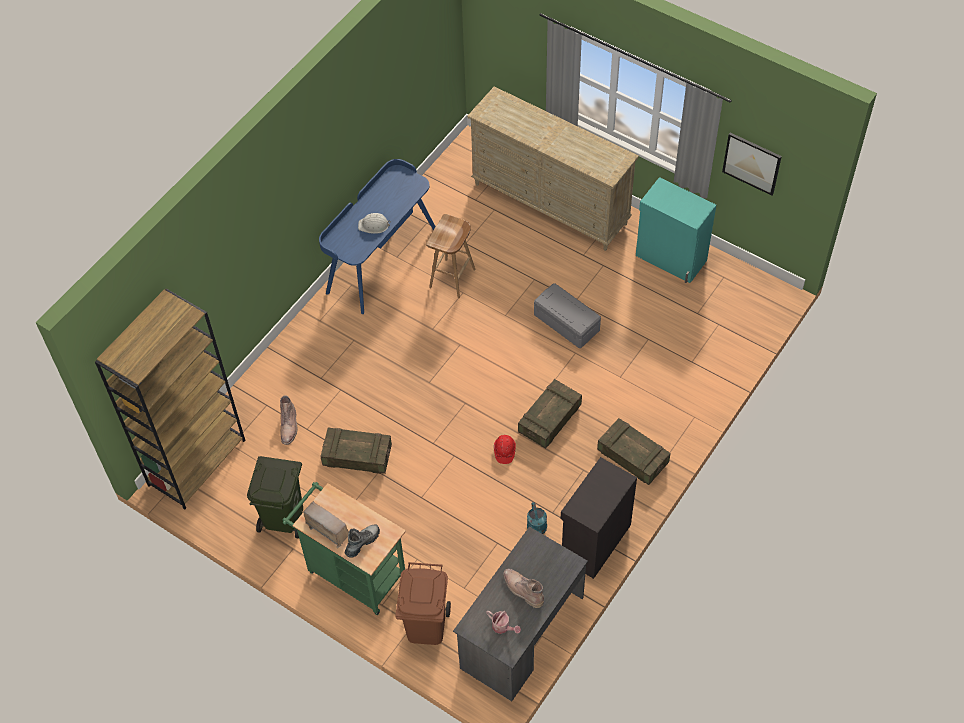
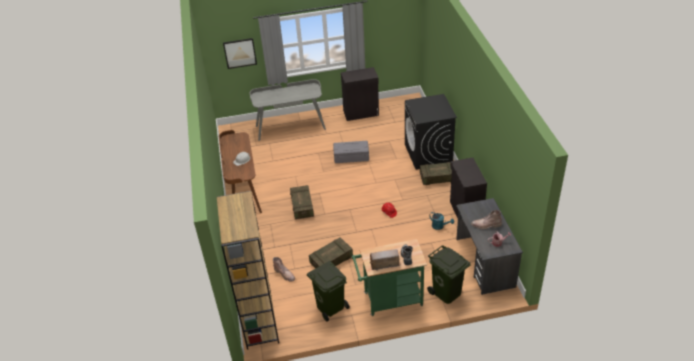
camera: 45 degrees left, 15 degrees down
blue desk [319,159,436,314] -> brown desk [219,130,262,213]
brown trash can [395,562,451,645] -> green trash can [427,245,471,304]
brown stool [426,214,476,298] -> none
beige dresser [467,87,639,251] -> grey desk [250,79,326,141]
crate [518,379,582,449] -> crate moved to [290,185,314,219]
turquoise cabinet [636,177,716,283] -> black cabinet [341,67,379,121]
picture [722,133,782,196] -> picture moved to [223,38,257,69]
none -> black washing machine [405,94,457,170]

